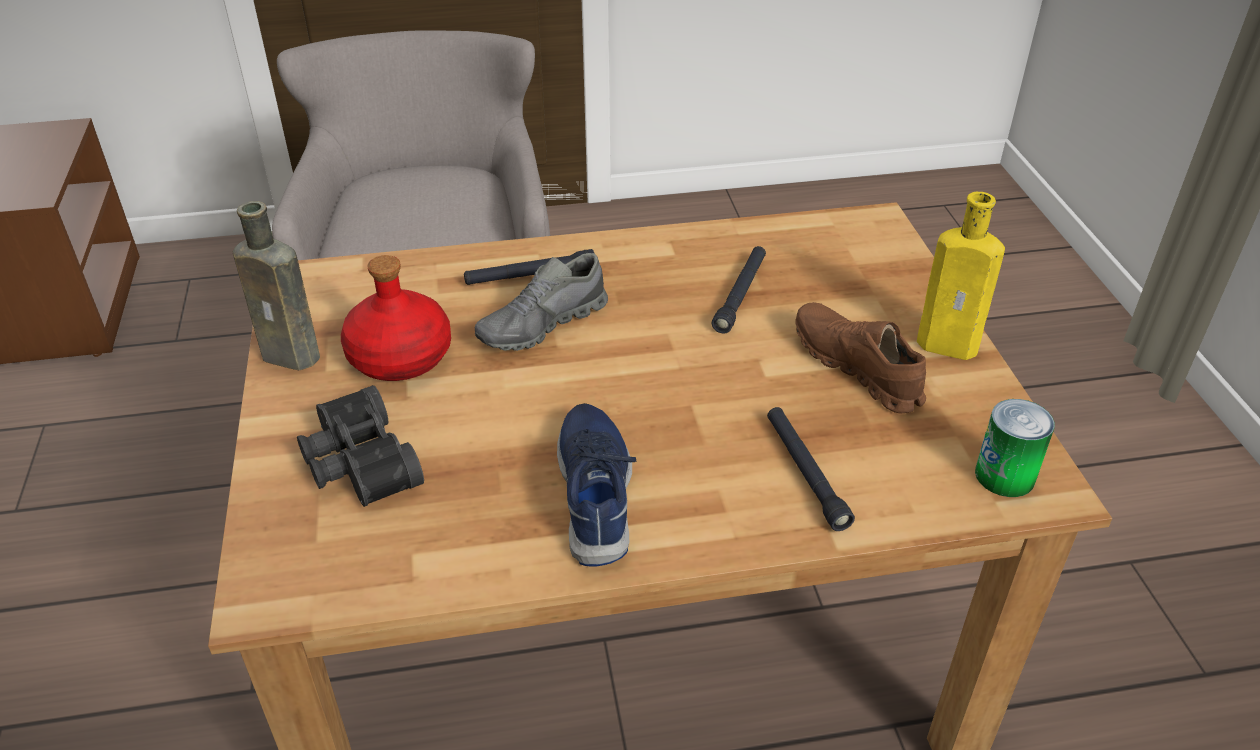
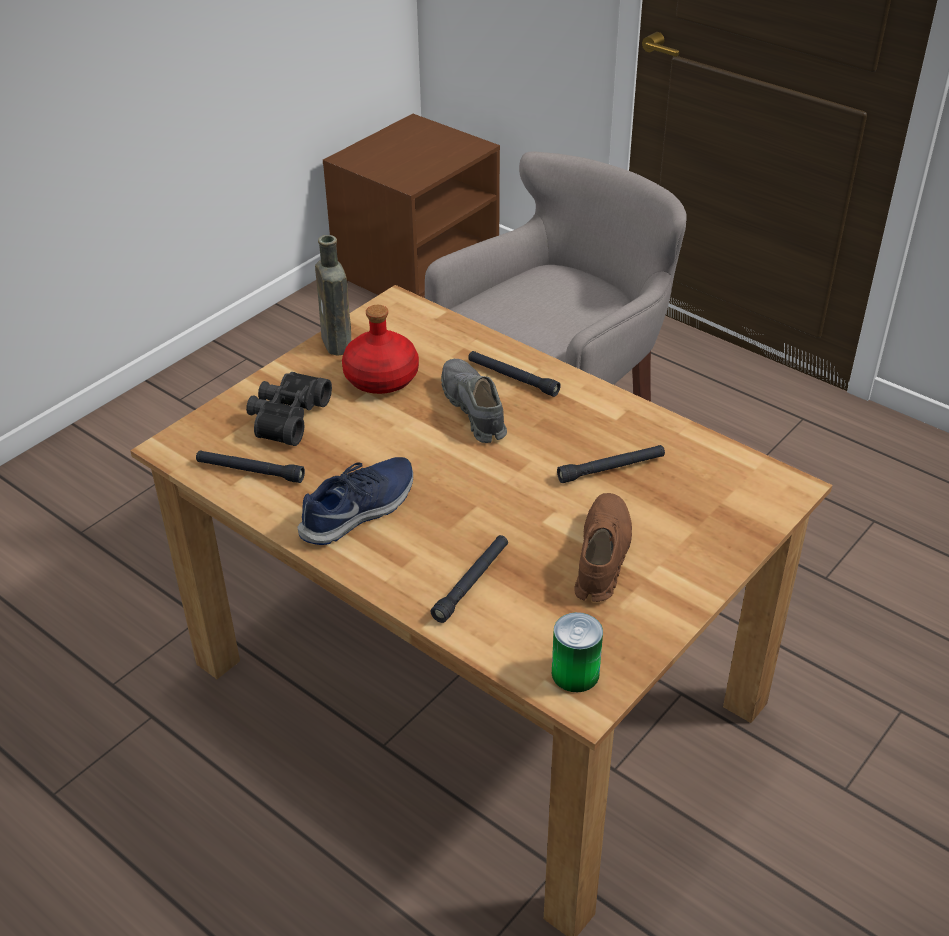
camera: 50 degrees right, 0 degrees up
grey shoe [475,253,608,351] -> grey shoe turned 60 degrees clockwise [441,359,507,443]
yellow bottle [917,192,1005,360] -> none
none -> black flashlight [196,450,305,483]

